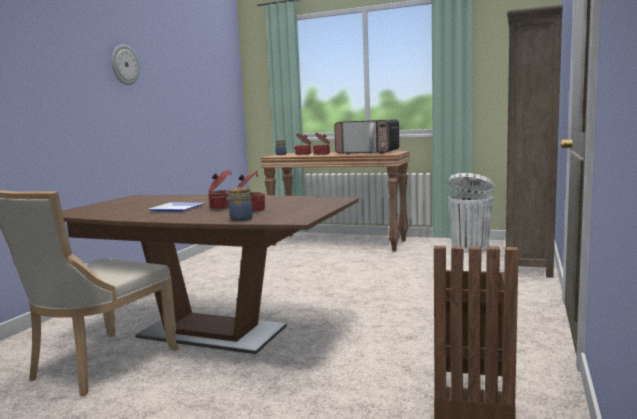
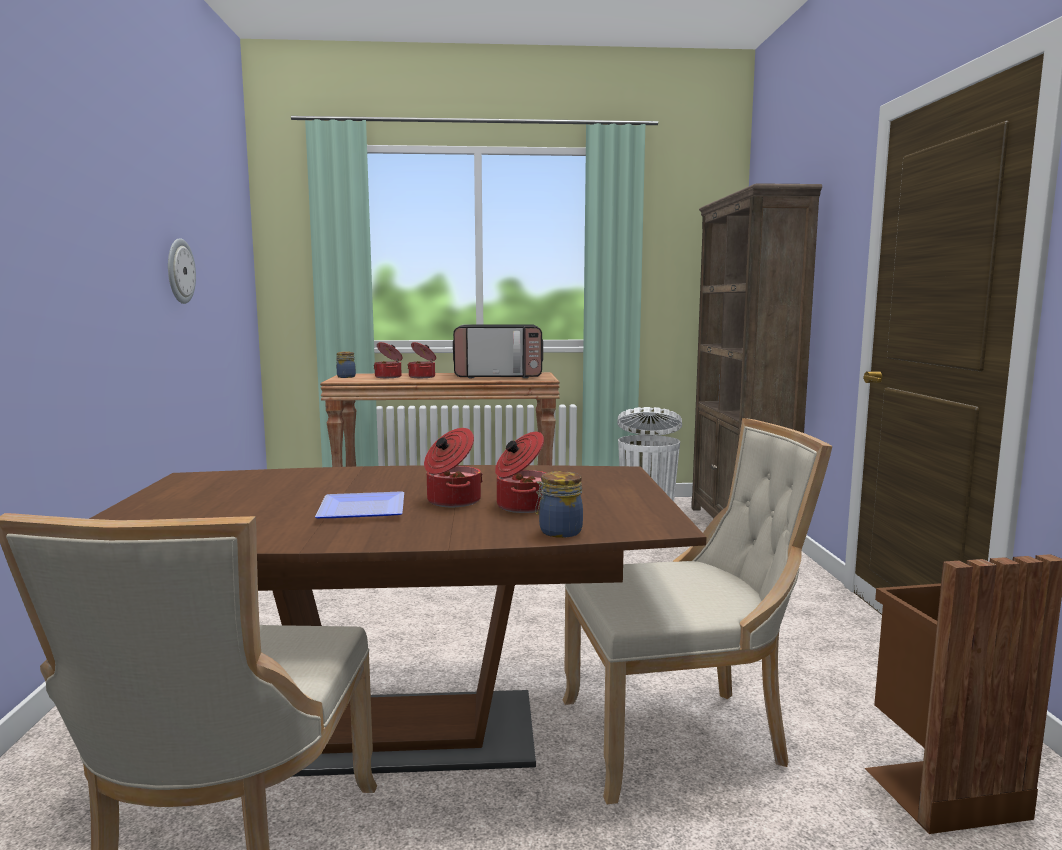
camera: 25 degrees left, 0 degrees up
wall clock [111,44,140,85] -> wall clock moved to [168,238,196,304]
none -> beige chair [563,418,832,804]

